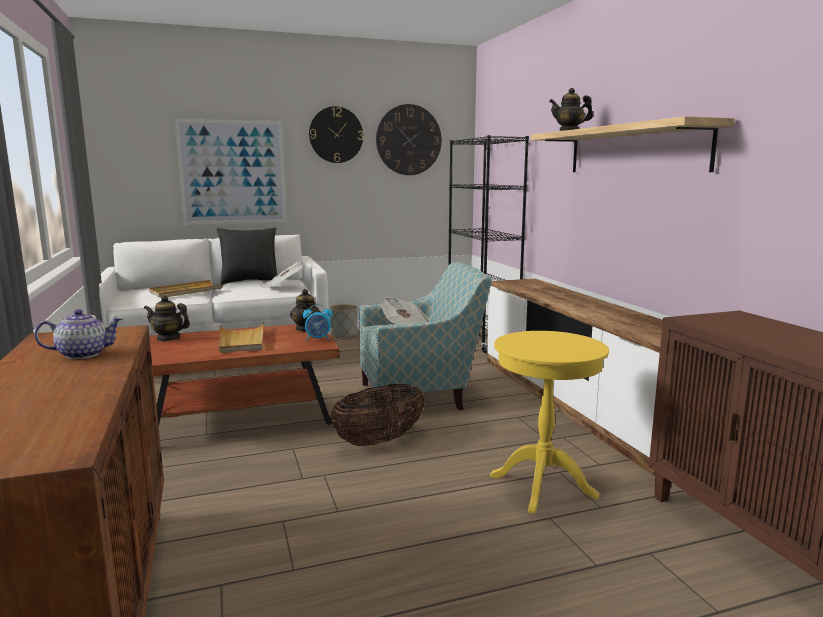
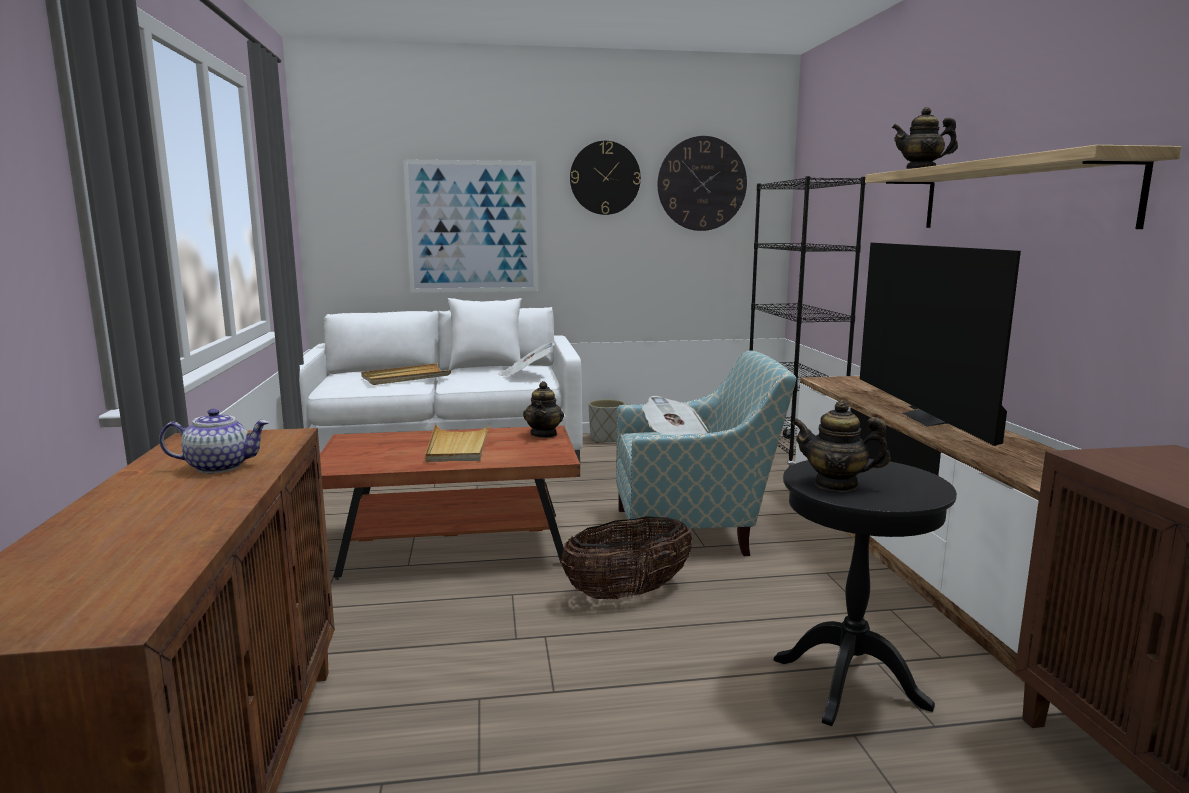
camera: 10 degrees right, 0 degrees up
teapot [144,295,190,341] -> teapot moved to [792,400,891,492]
black pillow [217,228,277,285] -> white pillow [448,298,522,370]
alarm clock [303,304,333,341] -> none
yellow side table [490,331,609,514] -> black side table [773,459,957,726]
none -> television [860,243,1021,446]

